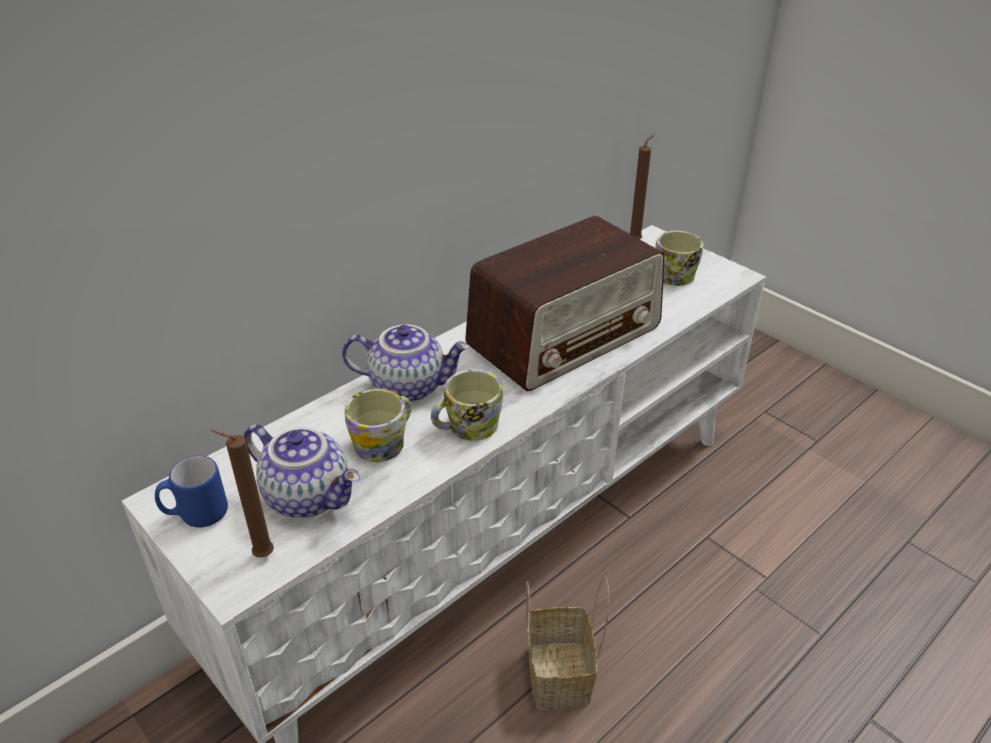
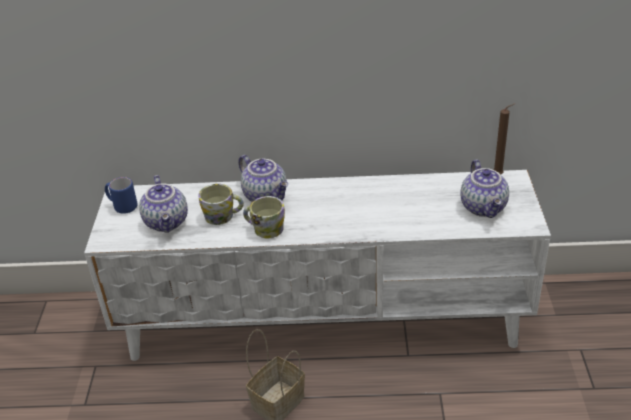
camera: 45 degrees right, 0 degrees up
brown candle [211,429,274,558] -> none
radio [465,216,665,391] -> none
mug [655,231,704,286] -> teapot [461,159,509,218]

